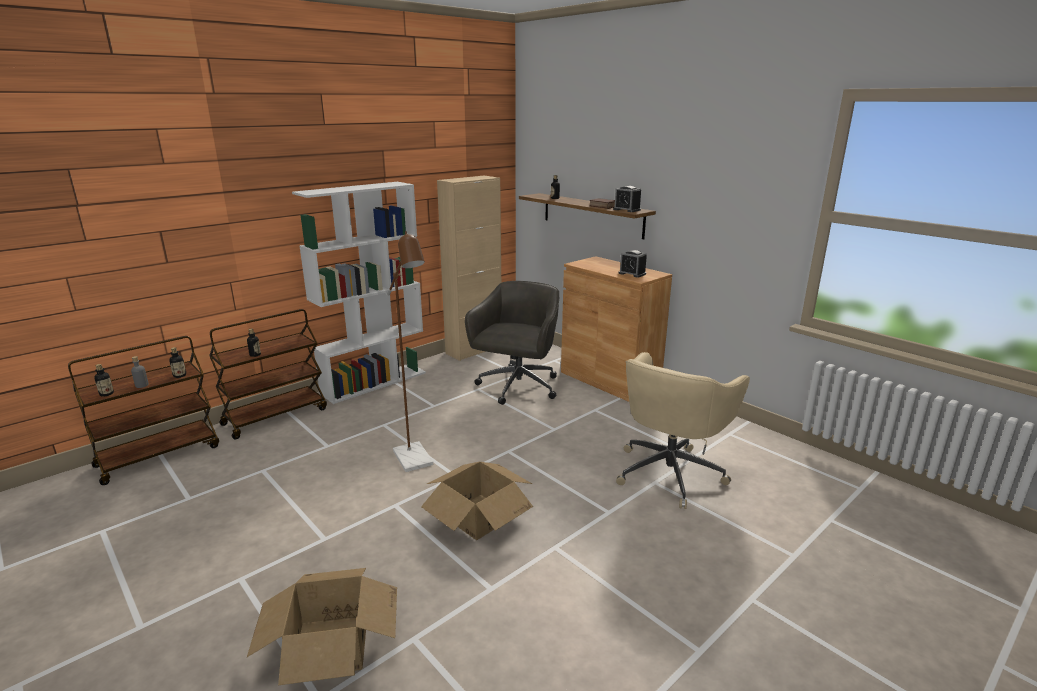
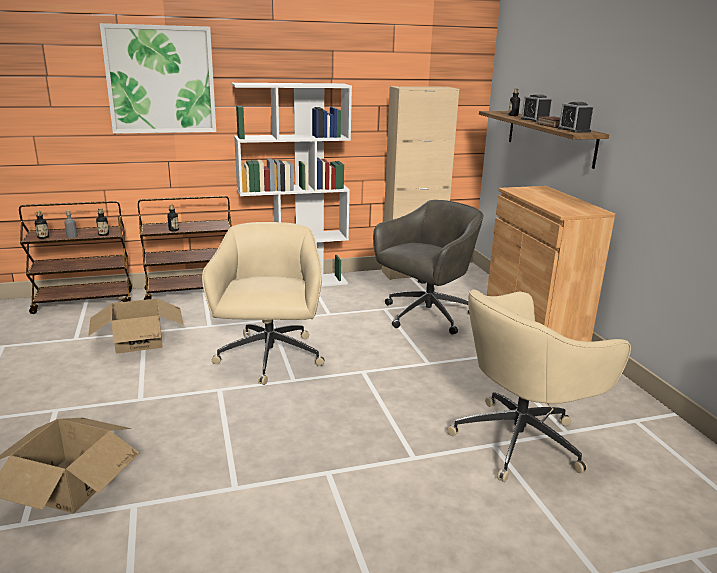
camera: 25 degrees right, 0 degrees up
brown floor lamp [387,231,433,472] -> beige office chair [202,222,325,385]
cardboard box [421,462,533,540] -> cardboard box moved to [88,299,184,354]
alarm clock [618,250,647,278] -> alarm clock moved to [521,94,552,122]
none -> picture [100,23,216,134]

